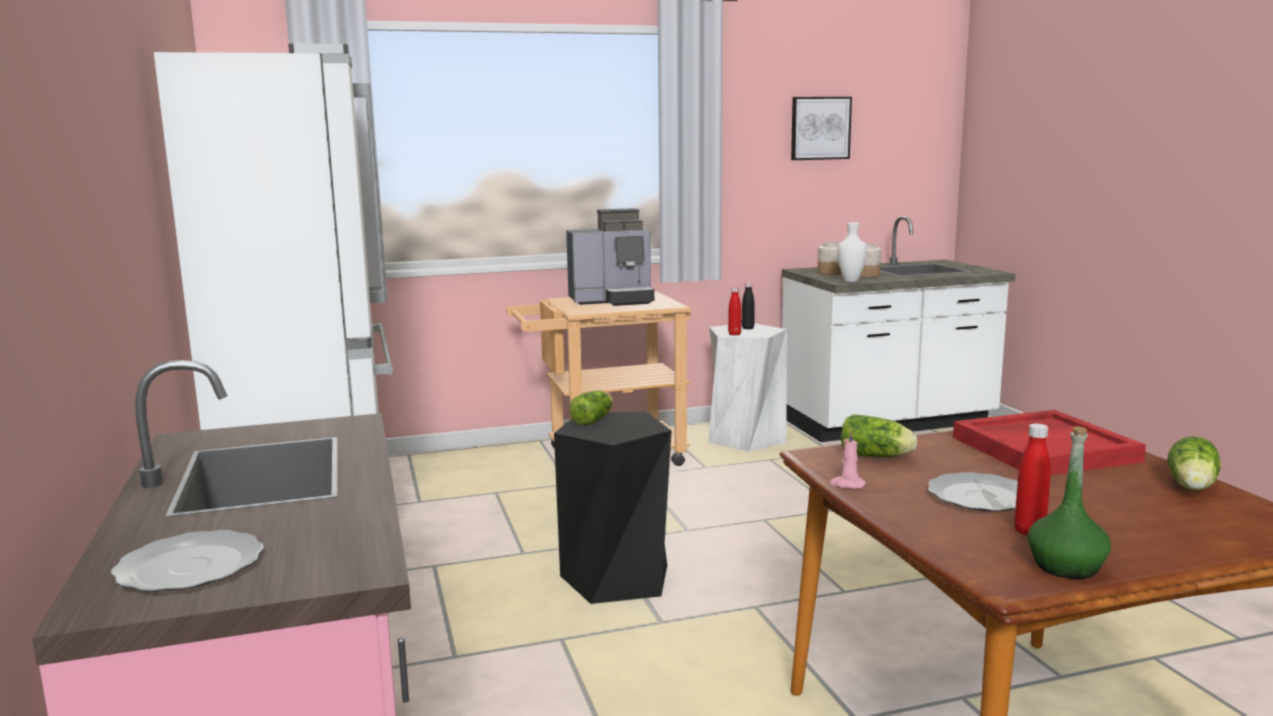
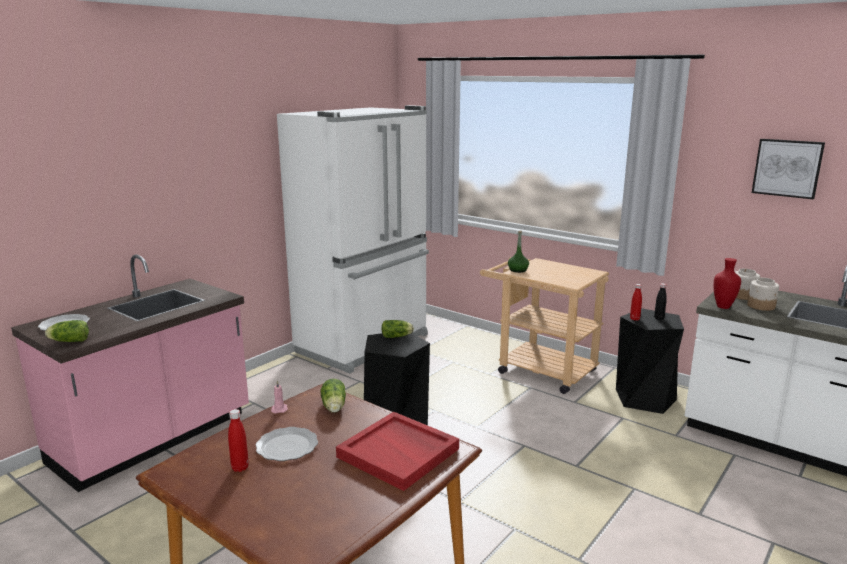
camera: 55 degrees right, 5 degrees up
coffee machine [566,208,654,306] -> none
white stool [708,323,787,452] -> black stool [616,308,684,414]
white vase [838,223,867,282] -> red vase [714,258,741,309]
green bottle [1028,426,1111,579] -> green bottle moved to [508,231,529,273]
lettuce [1168,436,1220,490] -> lettuce moved to [45,320,89,342]

